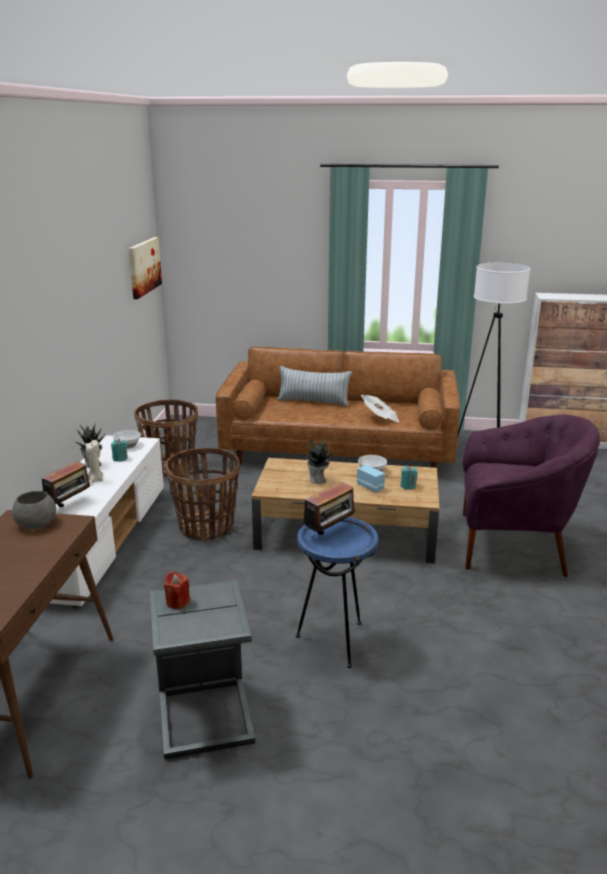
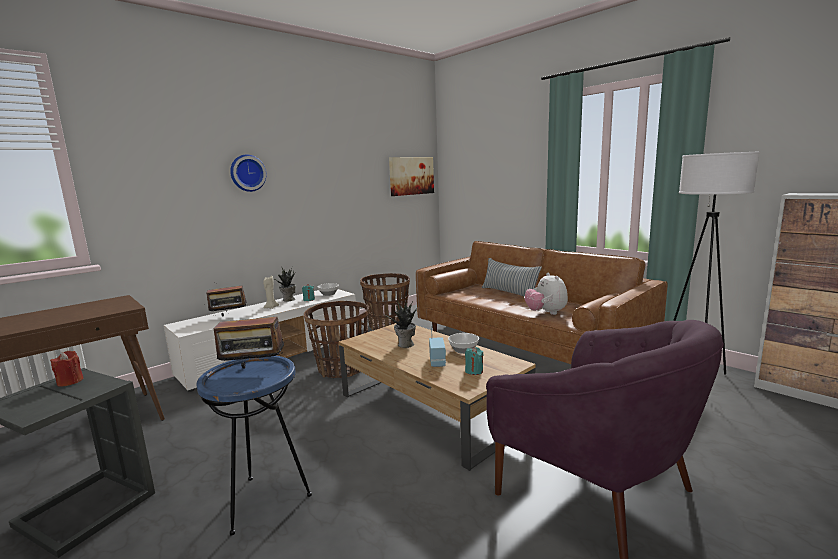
camera: 40 degrees right, 10 degrees down
grey bowl [12,491,56,529] -> none
newspaper [361,395,399,423] -> plush toy [525,273,568,315]
none -> wall clock [230,154,266,192]

